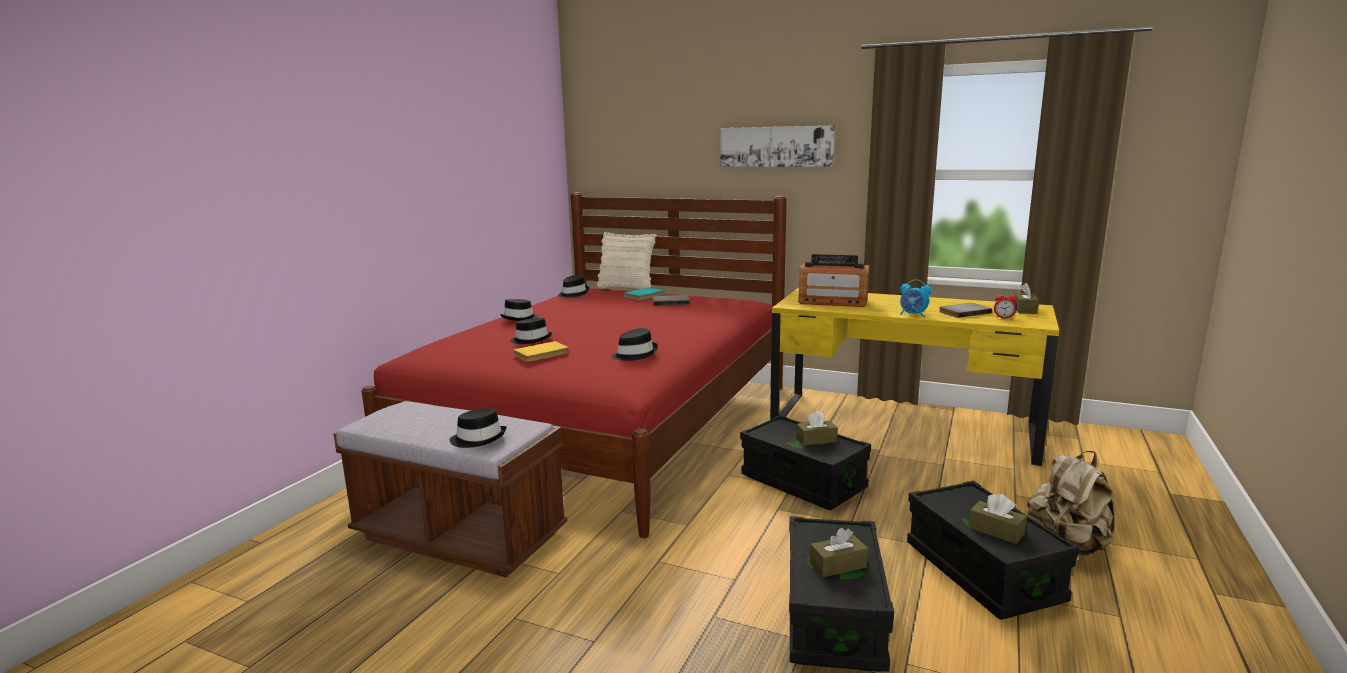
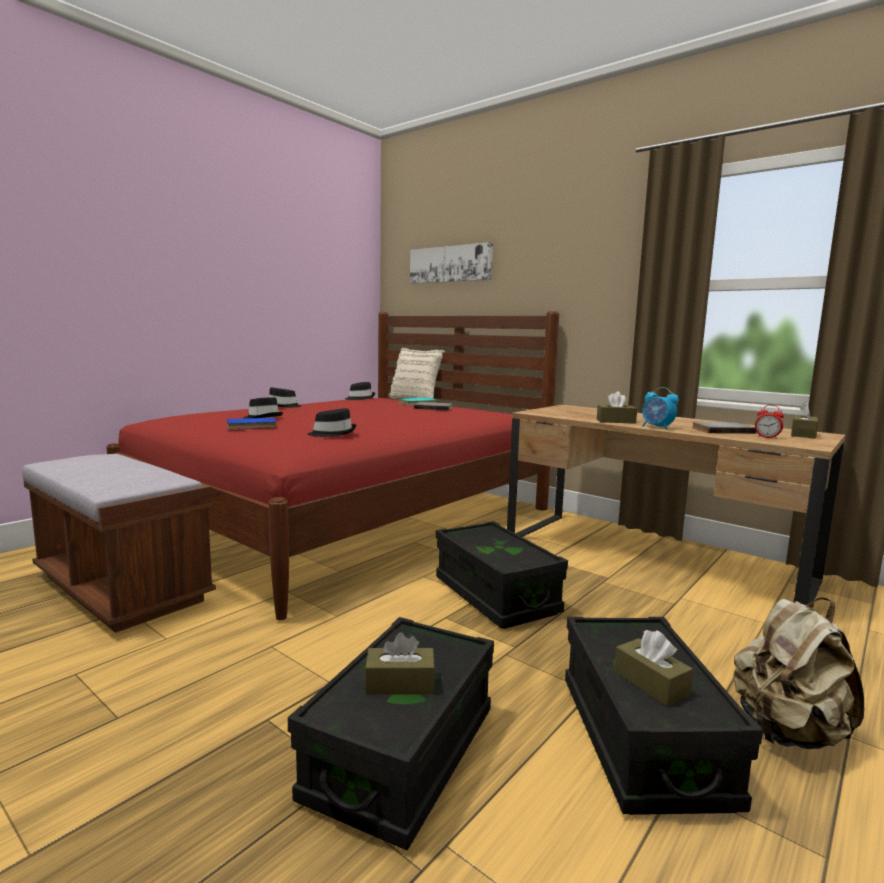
camera: 15 degrees right, 5 degrees down
black hat [449,408,507,448] -> none
yellow book [513,341,569,362] -> blue book [227,418,277,429]
picture [721,125,835,167] -> picture moved to [410,242,493,284]
yellow desk [770,288,1059,466] -> brown desk [507,405,845,605]
brown tissue box [796,411,838,446] -> brown tissue box moved to [597,391,637,424]
radio [798,254,869,307] -> none

